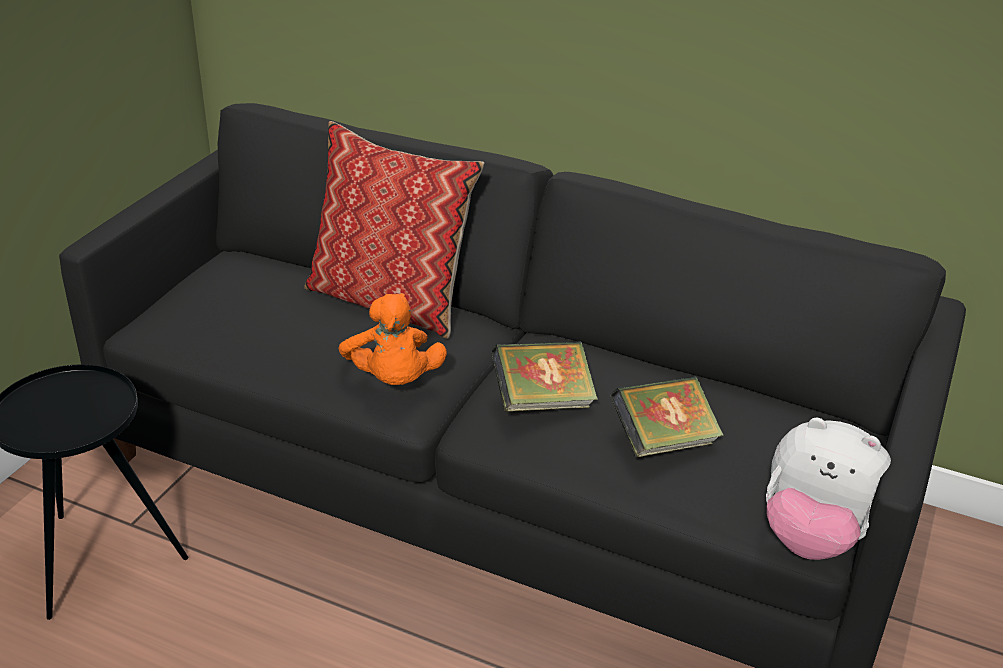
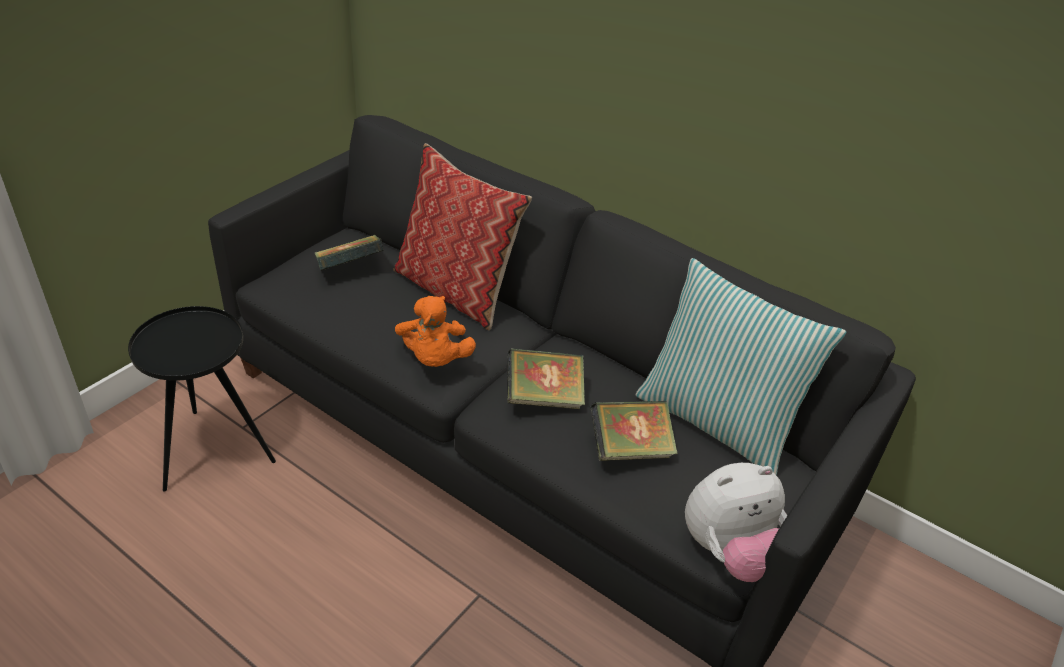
camera: 10 degrees right, 5 degrees up
plush toy [766,418,891,560] -> plush toy turned 60 degrees counterclockwise [685,463,787,582]
none -> book [315,235,384,270]
none -> pillow [635,258,847,476]

